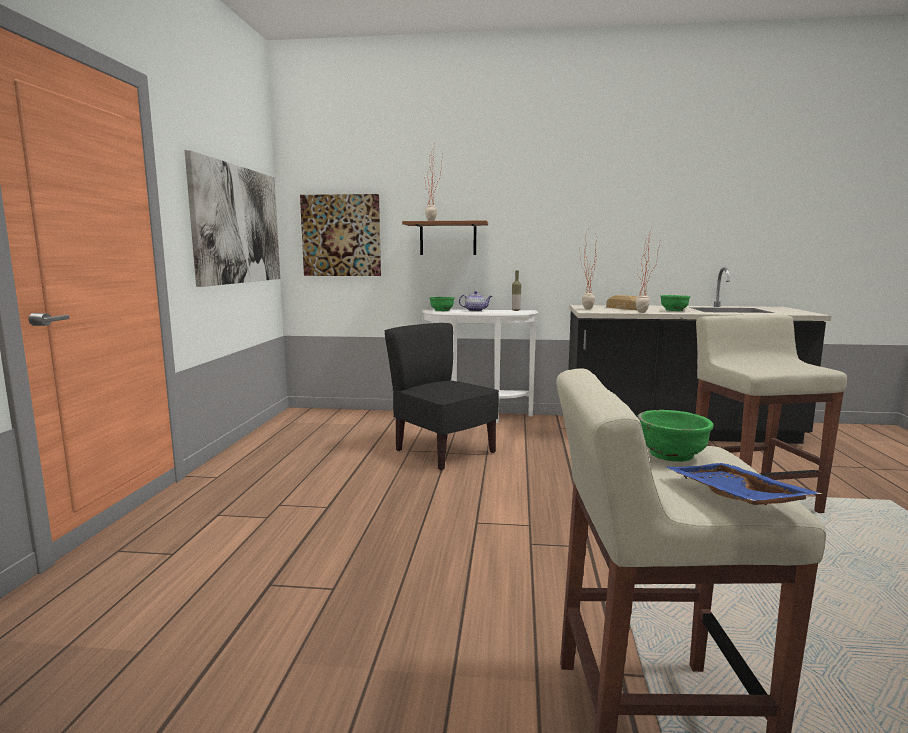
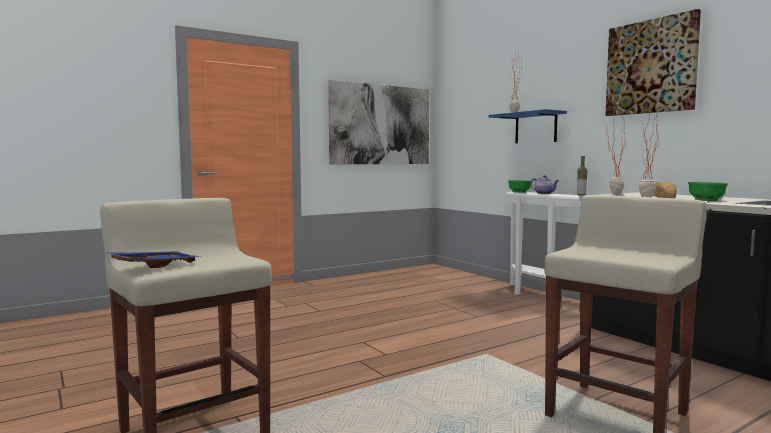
camera: 50 degrees right, 5 degrees down
picture [300,194,381,276] -> picture moved to [605,9,701,116]
black chair [385,323,499,471] -> none
brown shelf [402,220,488,255] -> blue shelf [489,109,567,143]
green bowl [637,410,714,462] -> none

